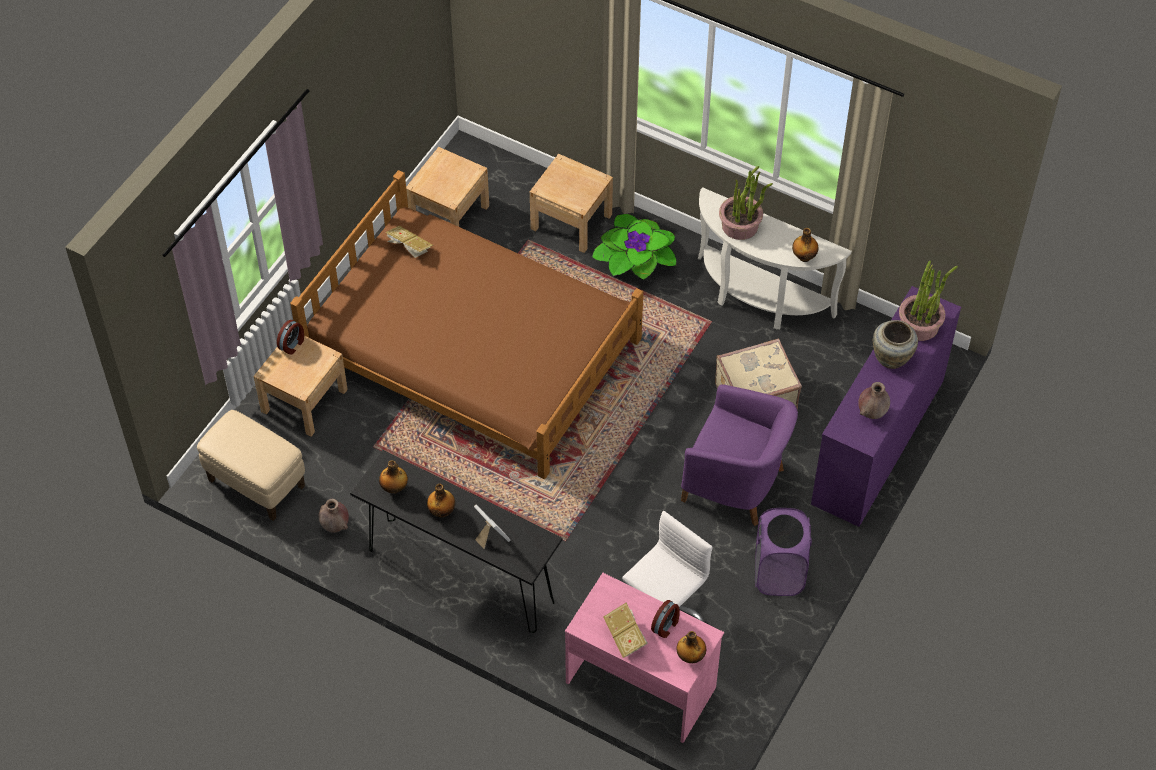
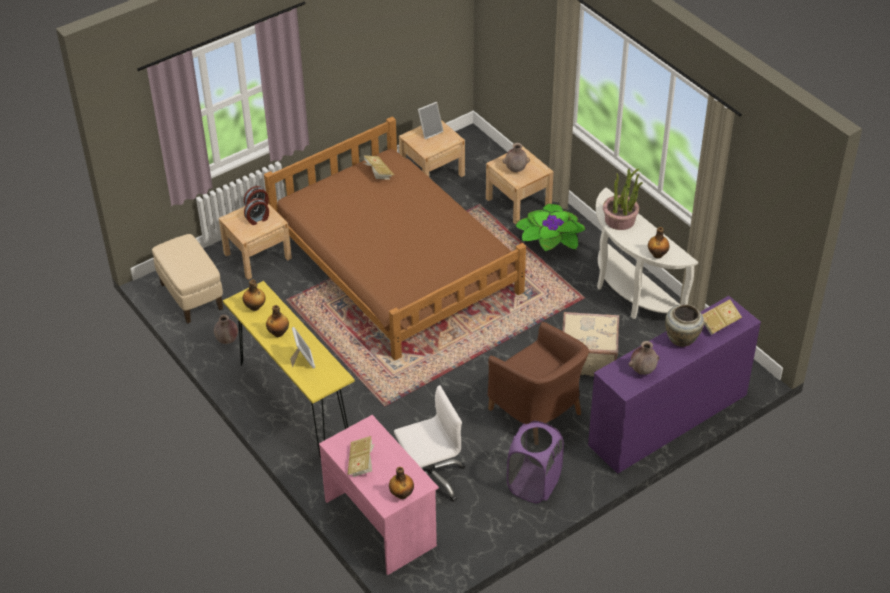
camera: 25 degrees right, 10 degrees down
black console table [350,450,563,633] -> yellow console table [223,281,355,458]
alarm clock [651,600,680,638] -> alarm clock moved to [244,198,269,225]
purple armchair [681,384,798,526] -> brown armchair [488,322,589,424]
potted plant [899,261,958,341] -> book [702,299,742,335]
none -> picture frame [418,102,444,139]
none -> brown vase [503,143,530,173]

